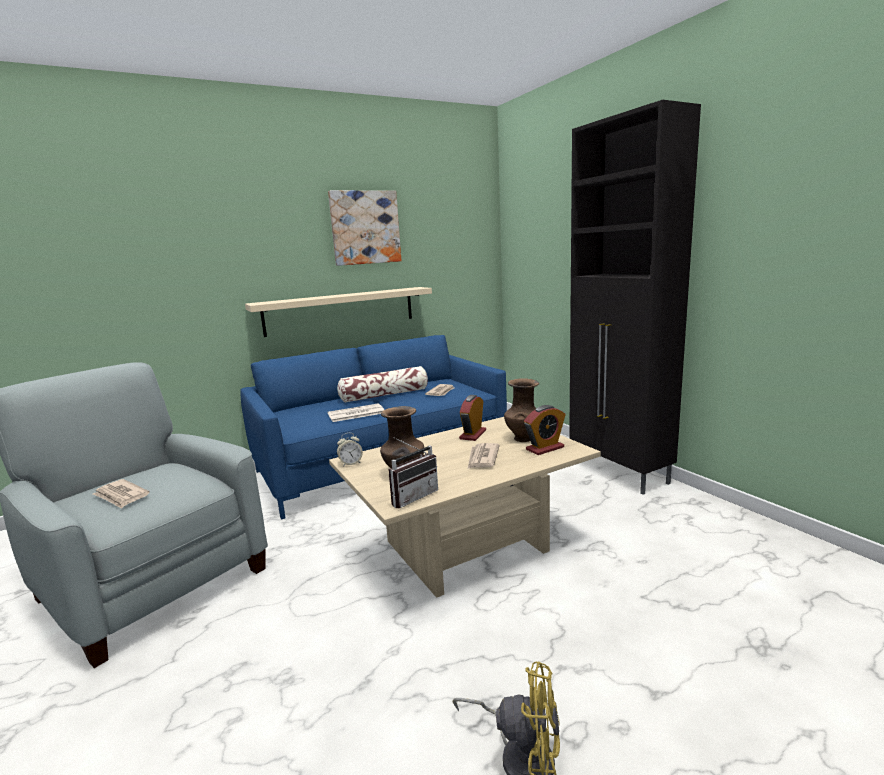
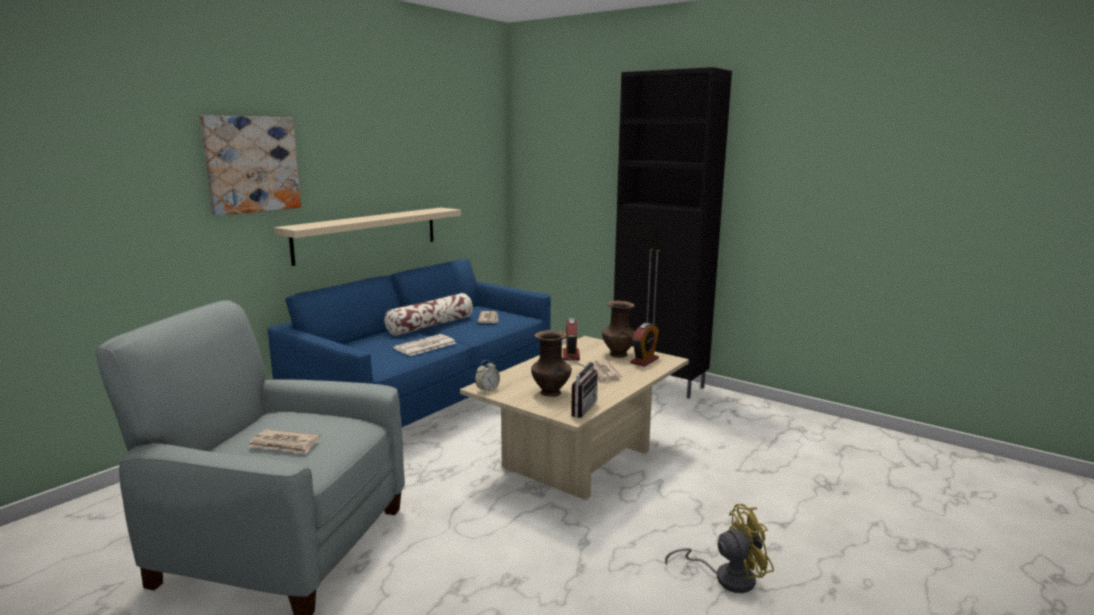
camera: 25 degrees left, 0 degrees up
picture [328,190,402,266] -> picture moved to [200,115,301,216]

